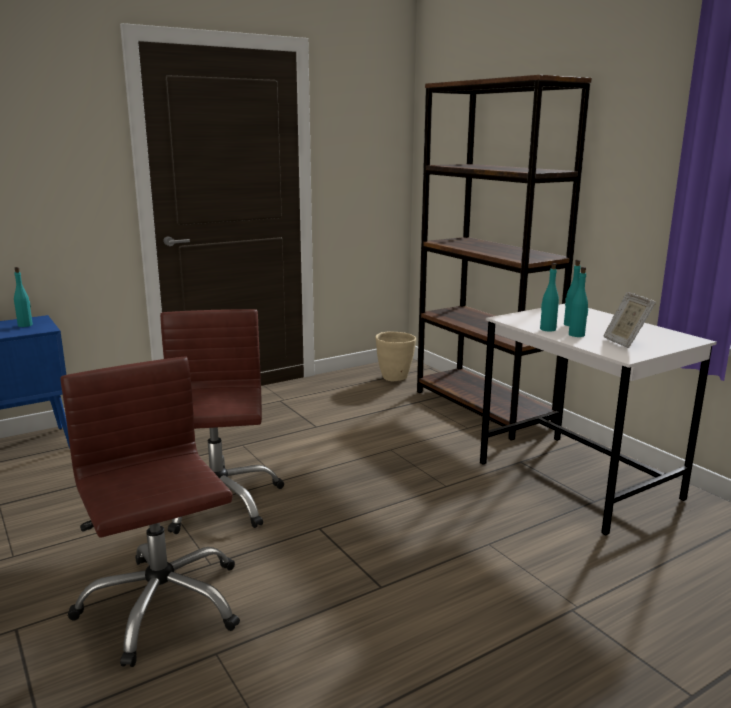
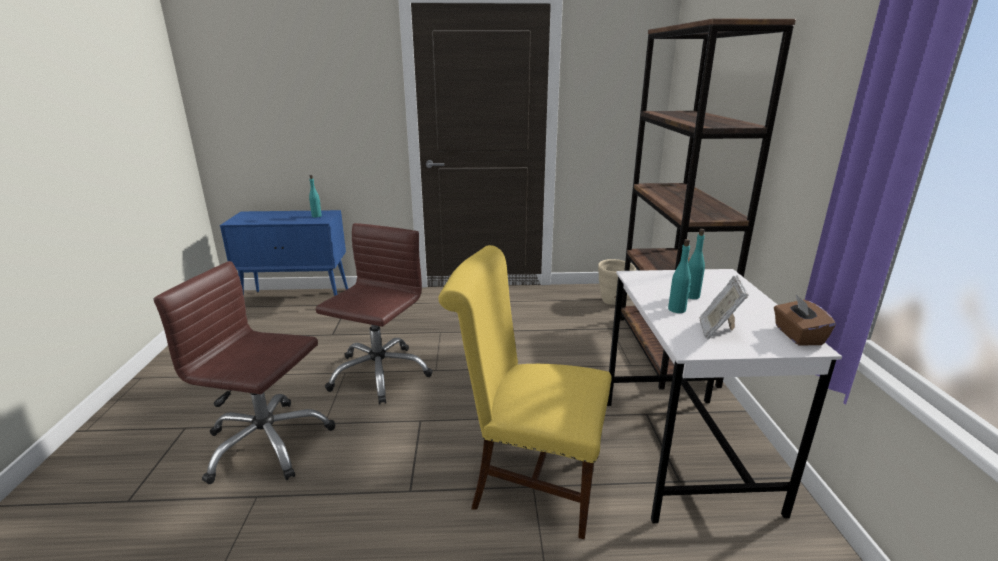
camera: 30 degrees right, 5 degrees up
brown office chair [60,356,240,667] -> brown office chair turned 75 degrees counterclockwise [154,261,335,484]
turquoise bottle [540,263,559,332] -> none
none -> yellow chair [438,245,612,539]
none -> brown tissue box [774,294,836,346]

